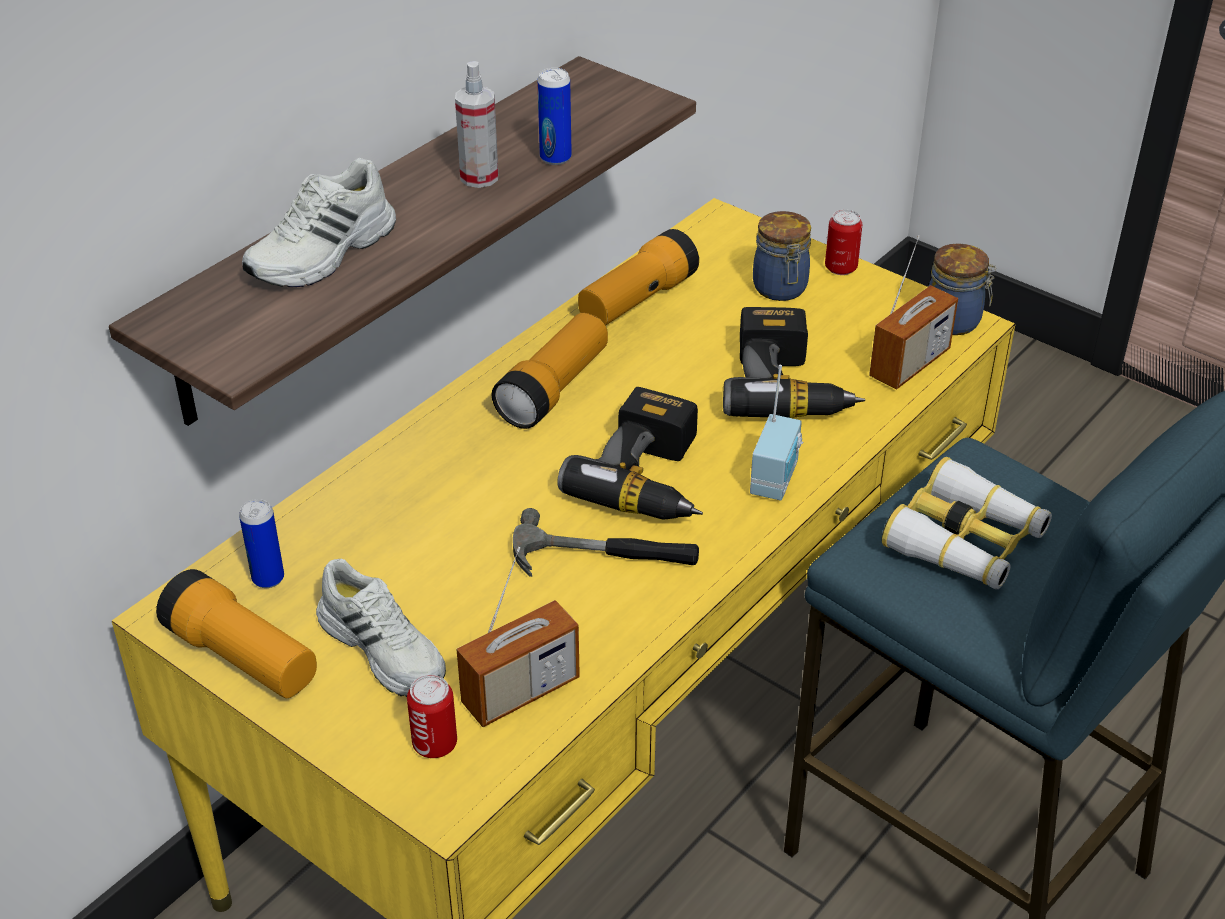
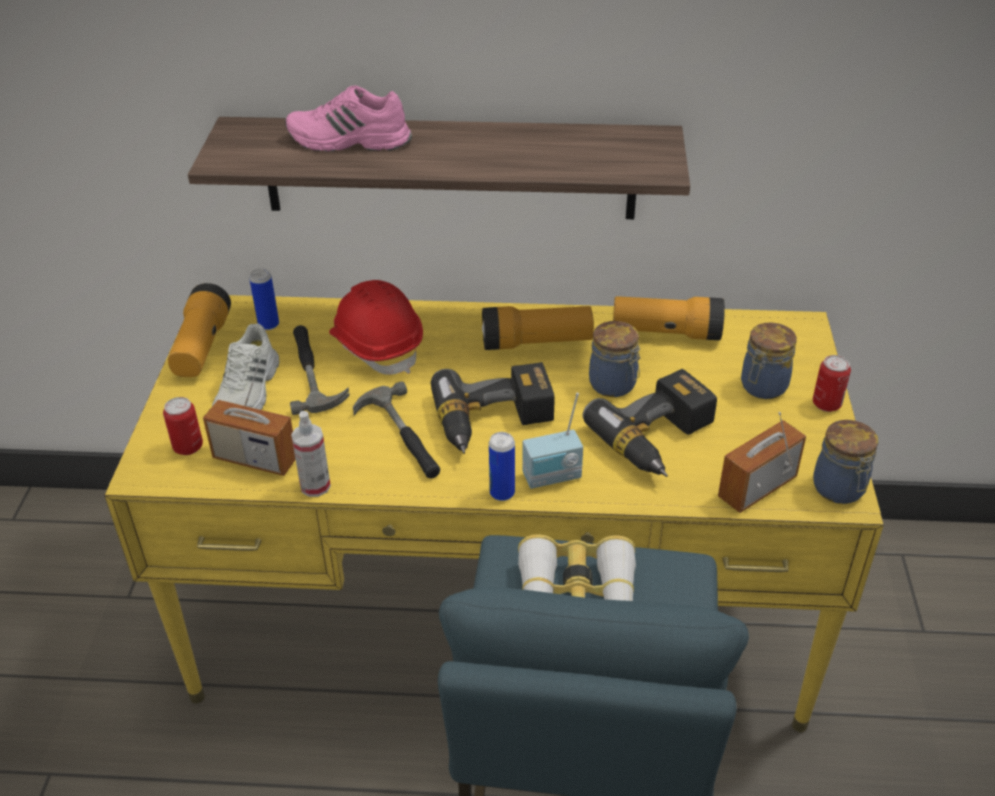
camera: 55 degrees right, 0 degrees up
white shoe [242,158,396,287] -> pink shoe [285,85,412,151]
spray bottle [455,61,498,188] -> spray bottle moved to [291,411,331,497]
can [537,68,572,165] -> can moved to [489,432,515,501]
radio [869,235,958,389] -> radio turned 135 degrees clockwise [718,412,806,513]
none -> hammer [290,325,350,415]
none -> red hard hat [329,280,423,375]
none -> jar [589,321,640,397]

